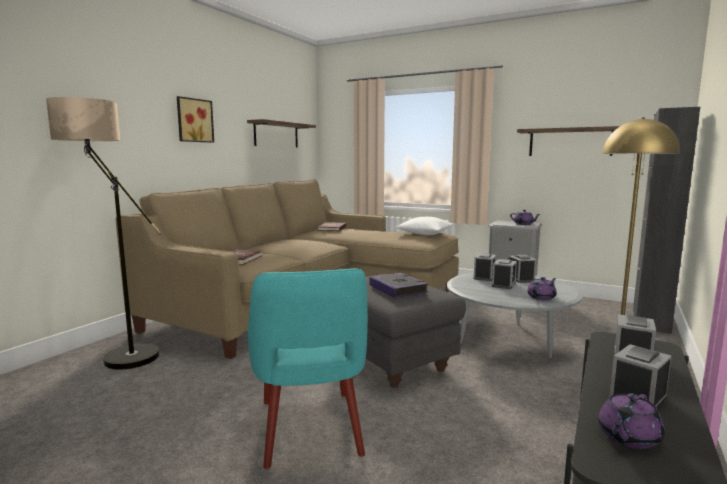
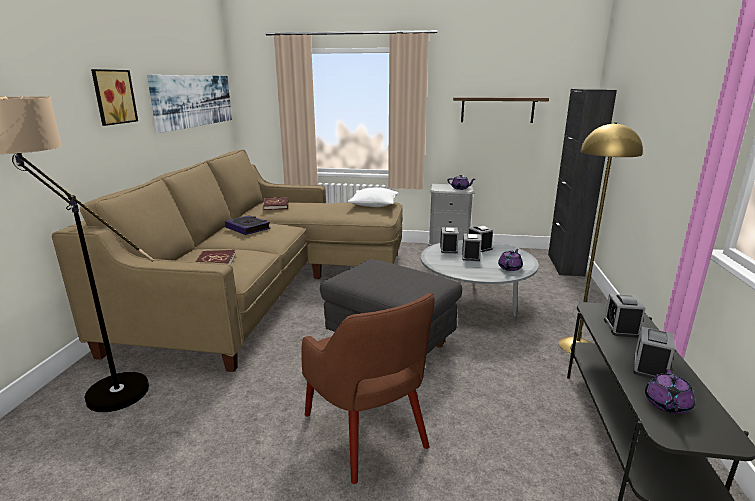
camera: 20 degrees left, 10 degrees up
shelf [247,119,316,147] -> picture [147,75,232,133]
turquoise armchair [248,268,368,469] -> brown armchair [301,293,435,484]
book [369,273,428,298] -> book moved to [225,215,270,235]

